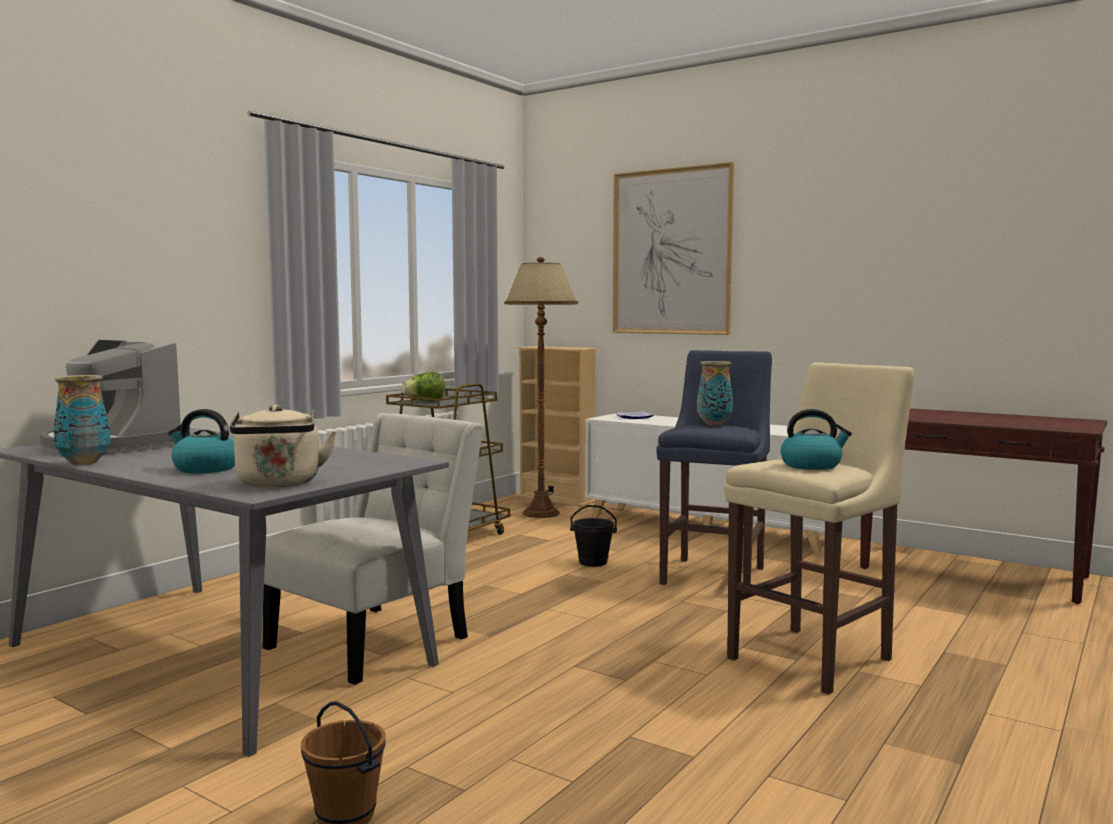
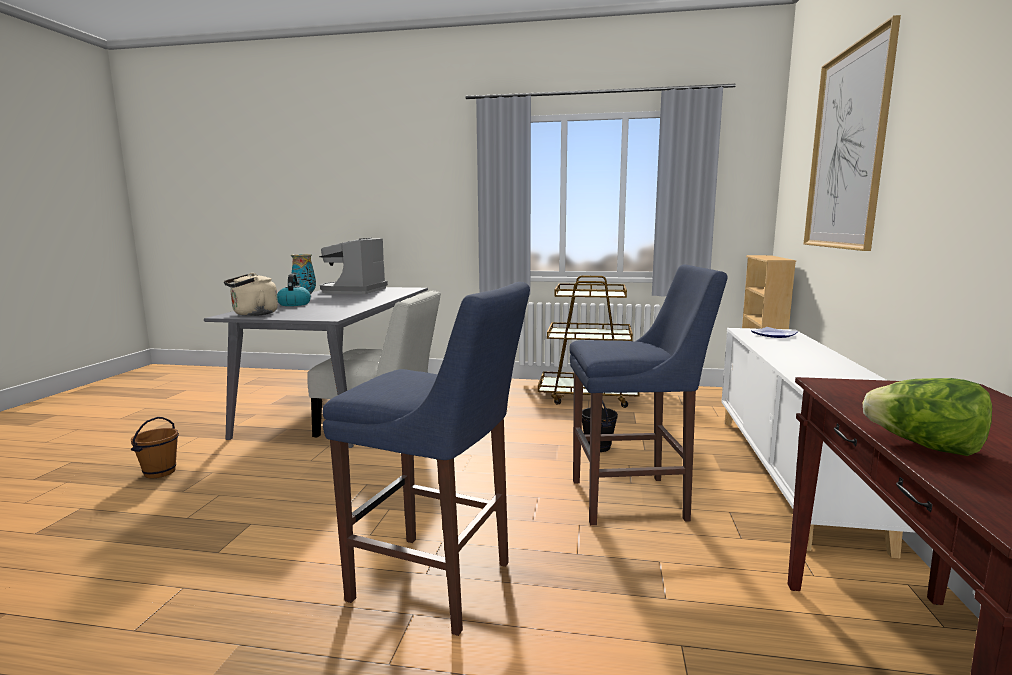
camera: 65 degrees right, 5 degrees up
lettuce [401,372,445,402] -> lettuce moved to [863,378,992,456]
brown floor lamp [504,257,578,518] -> none
vase [697,361,733,426] -> none
beige stool [724,362,915,695] -> blue stool [323,282,530,636]
kettle [781,409,852,470] -> none

